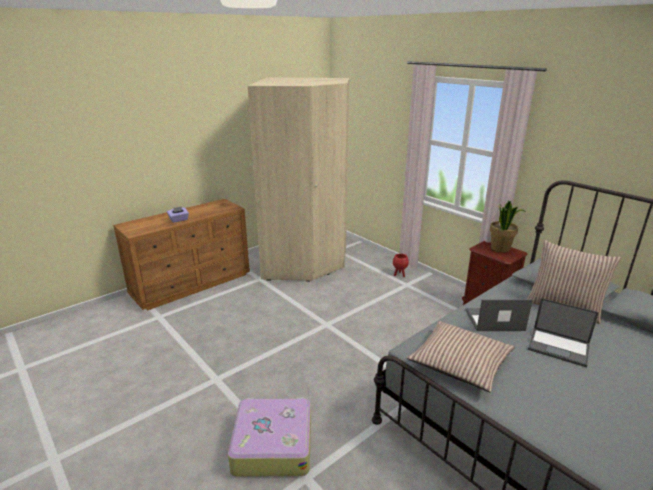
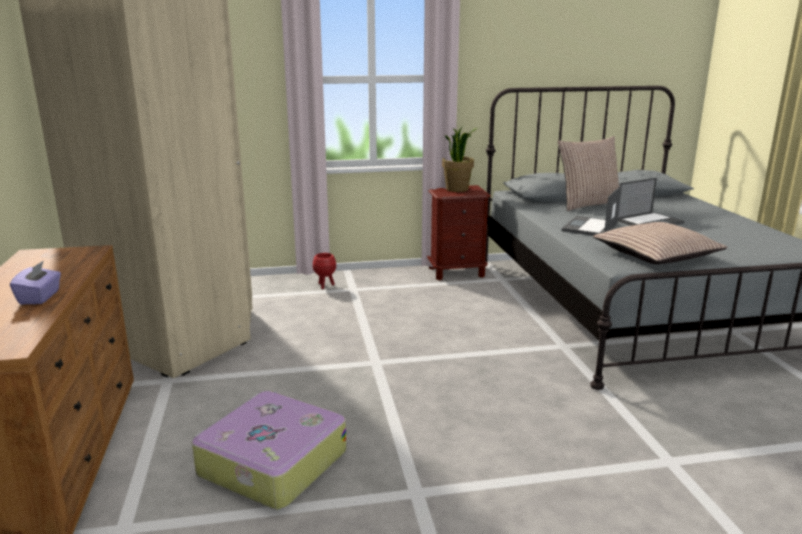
camera: 60 degrees left, 5 degrees down
suitcase [228,398,311,477] -> suitcase moved to [192,391,346,509]

